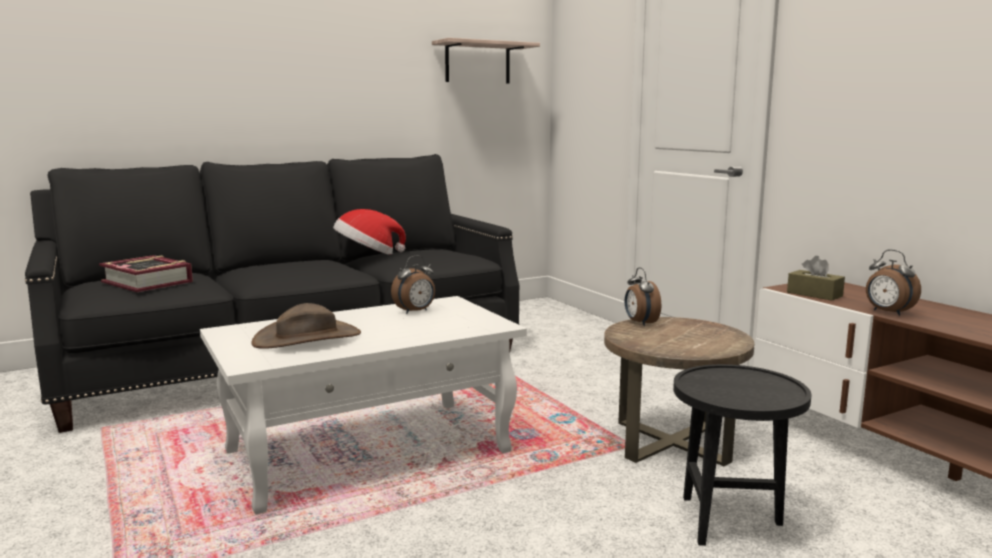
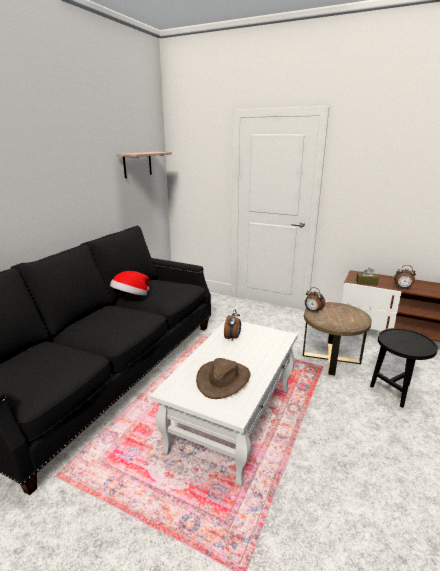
camera: 35 degrees left, 10 degrees up
book [99,255,193,292] -> none

